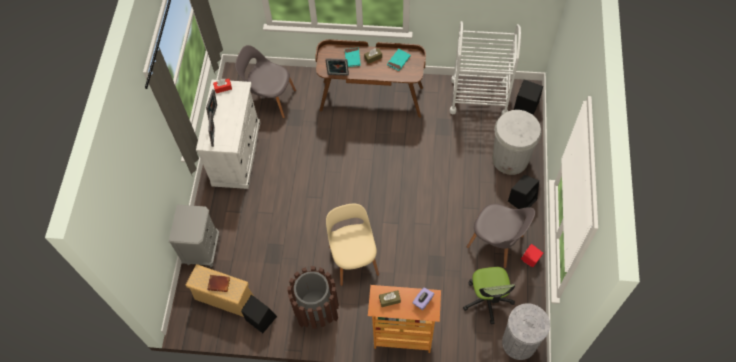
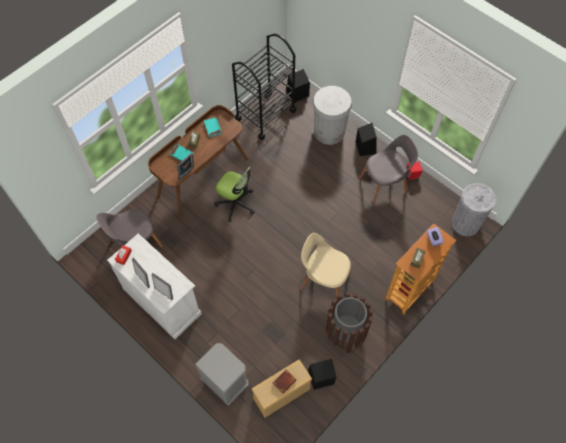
camera: 55 degrees left, 0 degrees up
white cart [450,21,521,115] -> black cart [232,34,296,140]
office chair [463,267,515,324] -> office chair moved to [214,167,255,222]

